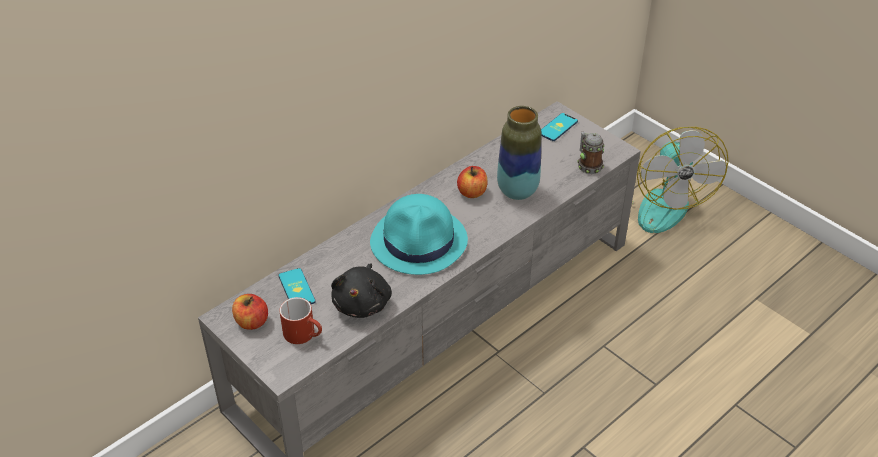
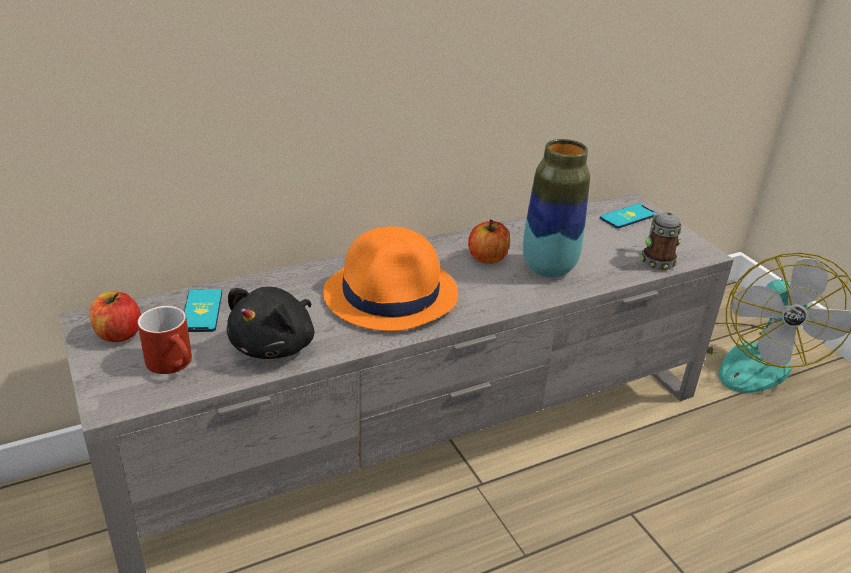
camera: 15 degrees right, 10 degrees down
turquoise hat [370,194,468,275] -> orange hat [323,227,458,331]

